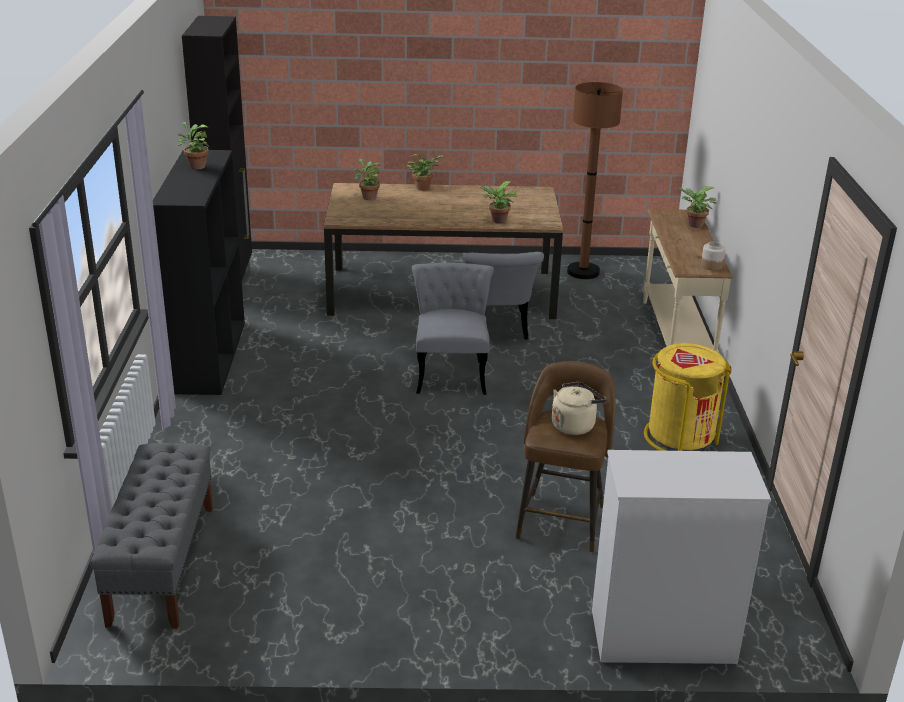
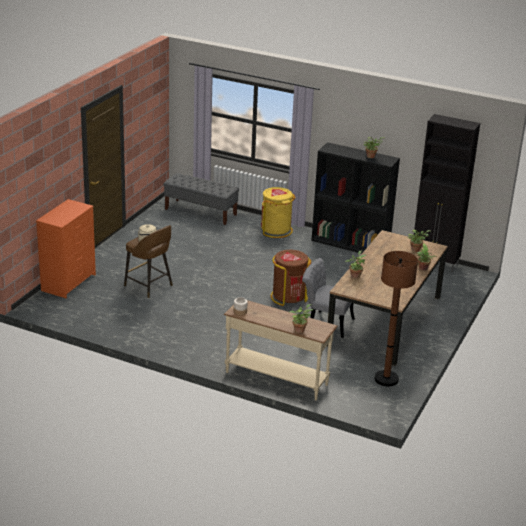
camera: 115 degrees right, 0 degrees up
grey chair [412,263,494,395] -> brown trash can [271,250,311,306]
white dresser [592,450,771,664] -> orange dresser [36,199,96,298]
yellow trash can [644,343,732,451] -> yellow trash can moved to [261,187,295,238]

